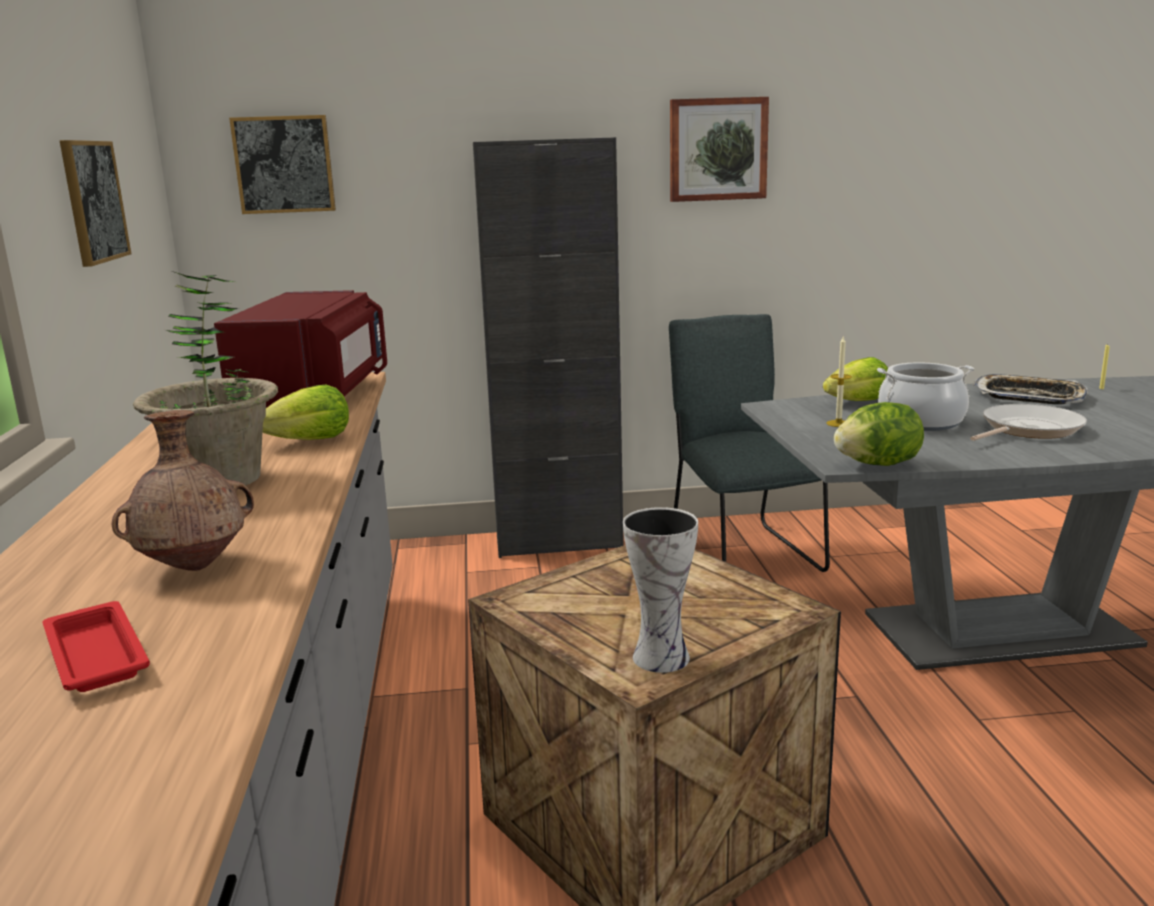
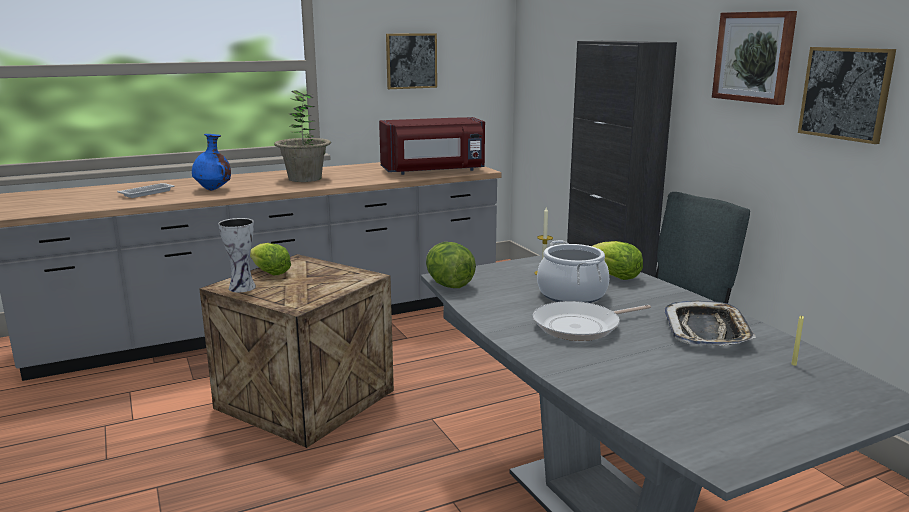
camera: 70 degrees right, 0 degrees up
red tray [42,601,150,692] -> white tray [117,183,175,198]
brown vase [112,410,254,571] -> blue vase [192,134,231,191]
picture [229,115,336,214] -> picture moved to [798,47,896,144]
lettuce [262,385,349,440] -> lettuce moved to [250,243,291,275]
frying pan [970,404,1087,441] -> frying pan turned 120 degrees clockwise [533,301,651,341]

